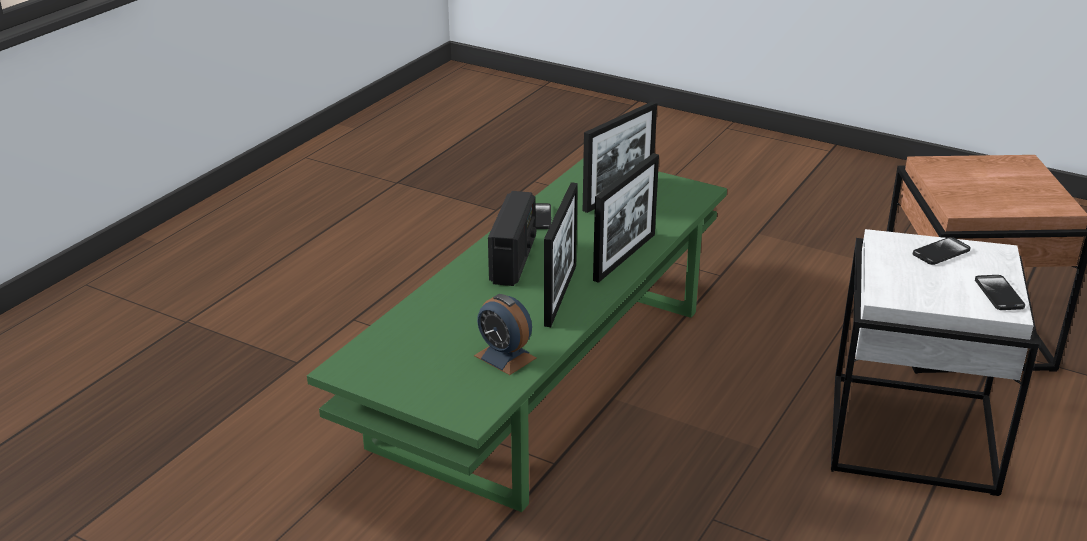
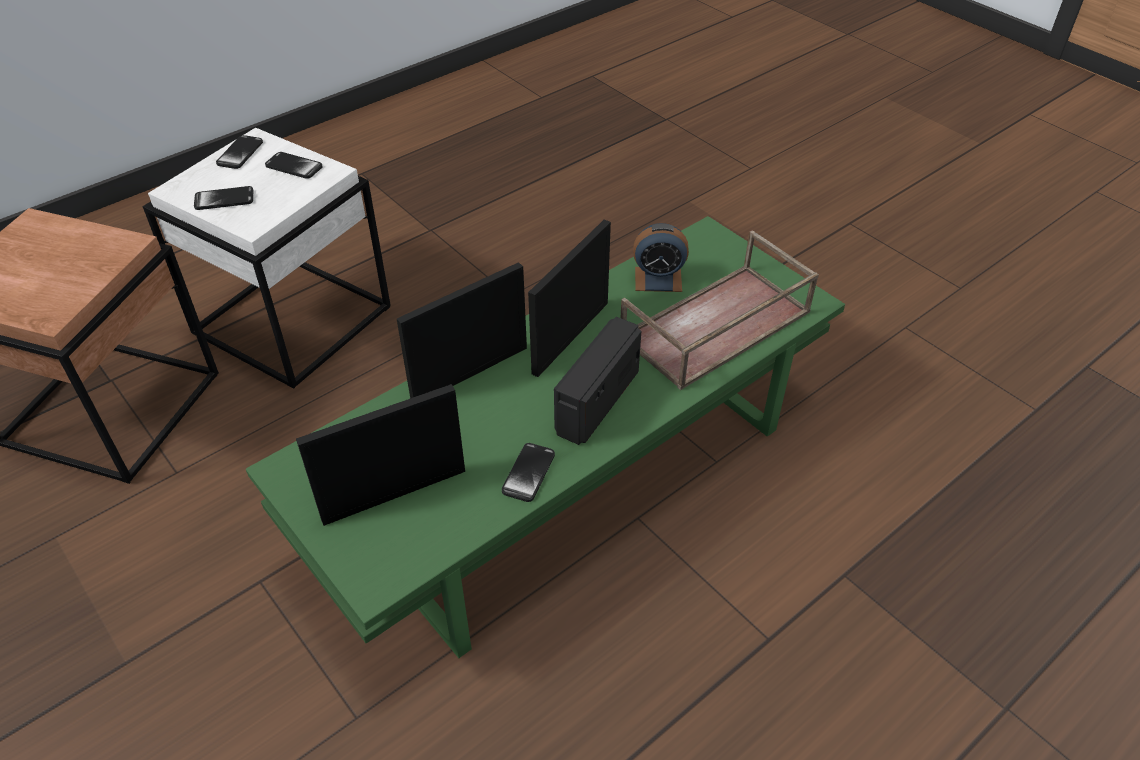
camera: 160 degrees left, 15 degrees up
alarm clock [474,294,537,375] -> alarm clock turned 120 degrees clockwise [633,223,689,292]
none -> phone [265,152,323,179]
none -> brown tray [621,230,819,390]

